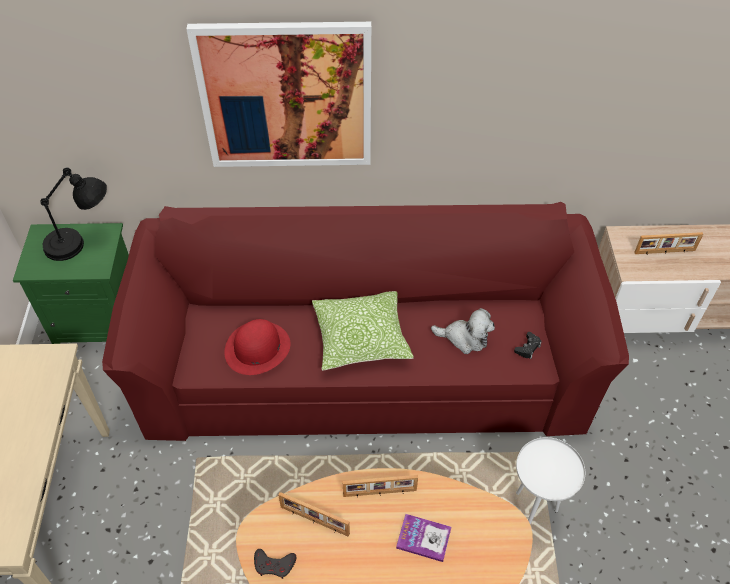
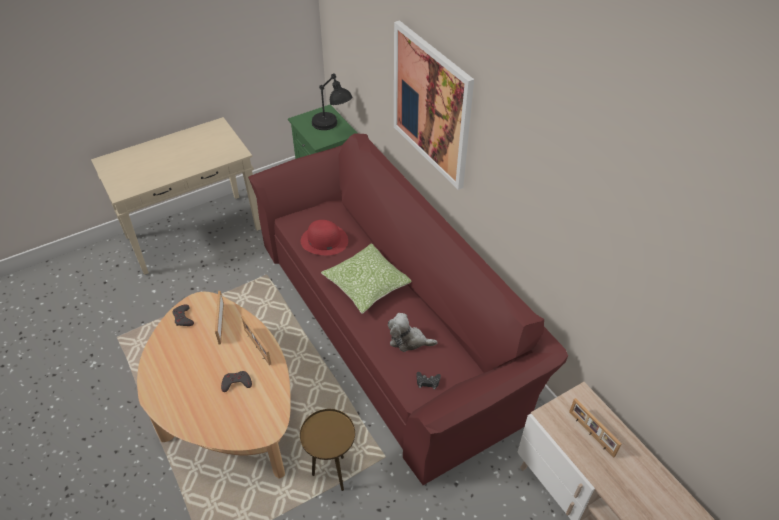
camera: 60 degrees right, 5 degrees down
book [396,514,451,562] -> grey game controller [221,371,252,392]
plush toy [431,308,495,354] -> plush toy turned 120 degrees clockwise [388,313,438,352]
white side table [516,437,585,525] -> brown side table [300,409,355,491]

